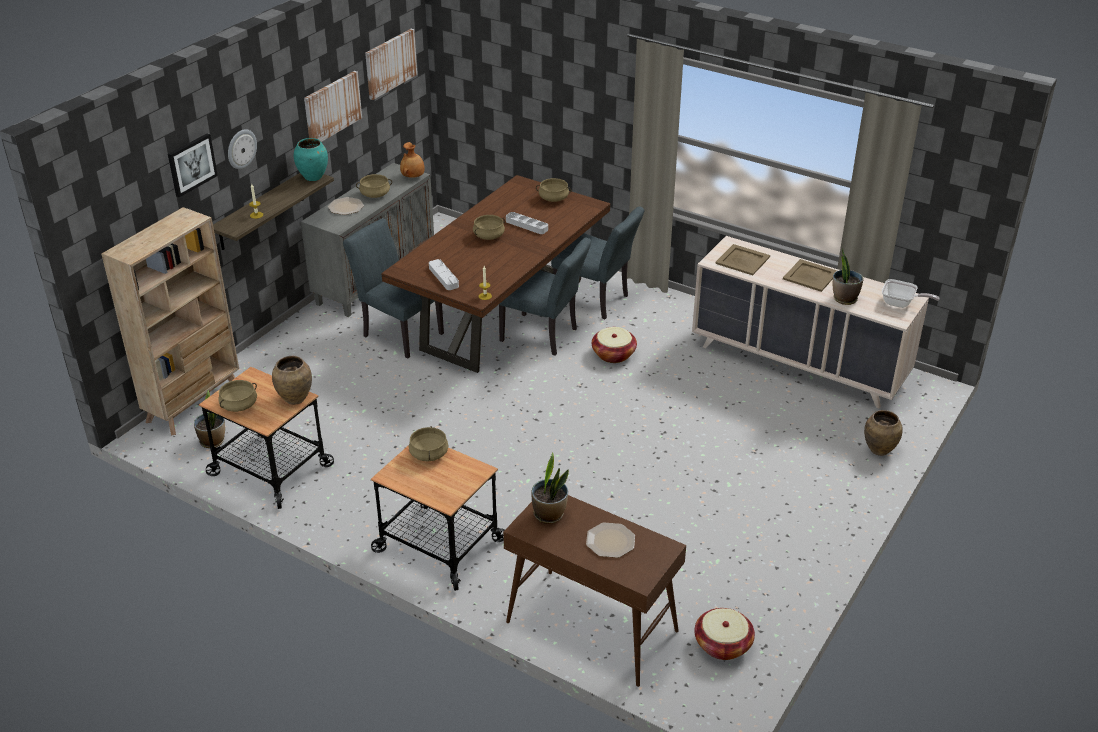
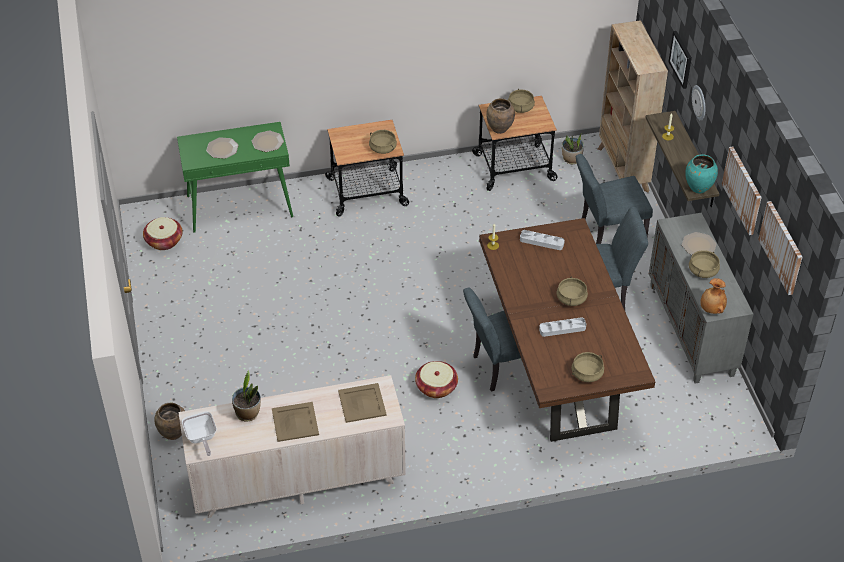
camera: 135 degrees right, 10 degrees up
brown console table [503,495,686,687] -> green console table [177,122,293,233]
potted plant [532,453,569,524] -> plate [252,131,284,152]
grey chair [551,206,644,319] -> grey chair moved to [576,154,653,244]
frying pan [882,279,940,308] -> frying pan turned 90 degrees counterclockwise [182,411,217,456]

